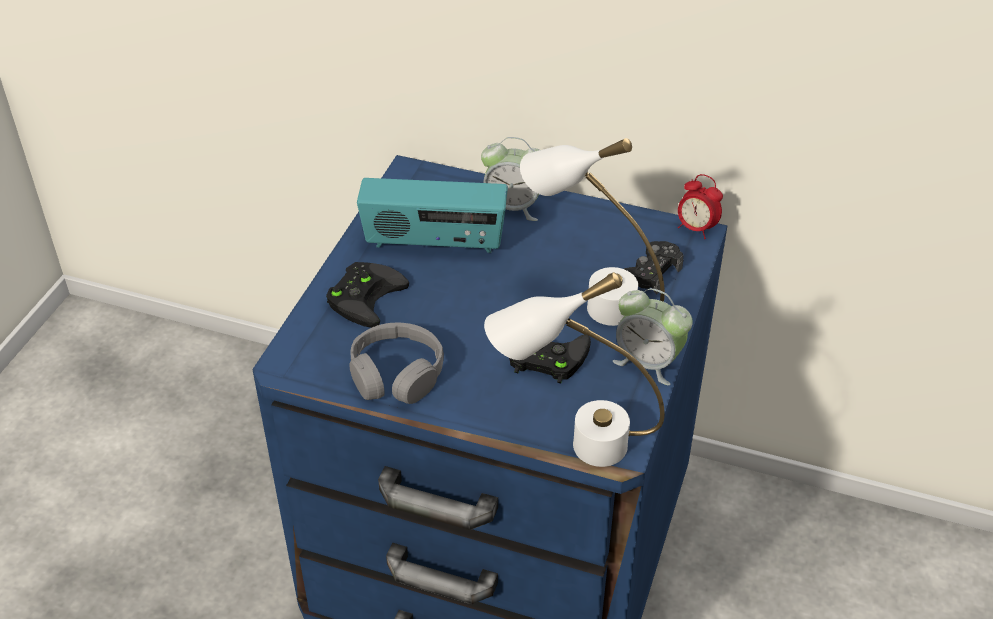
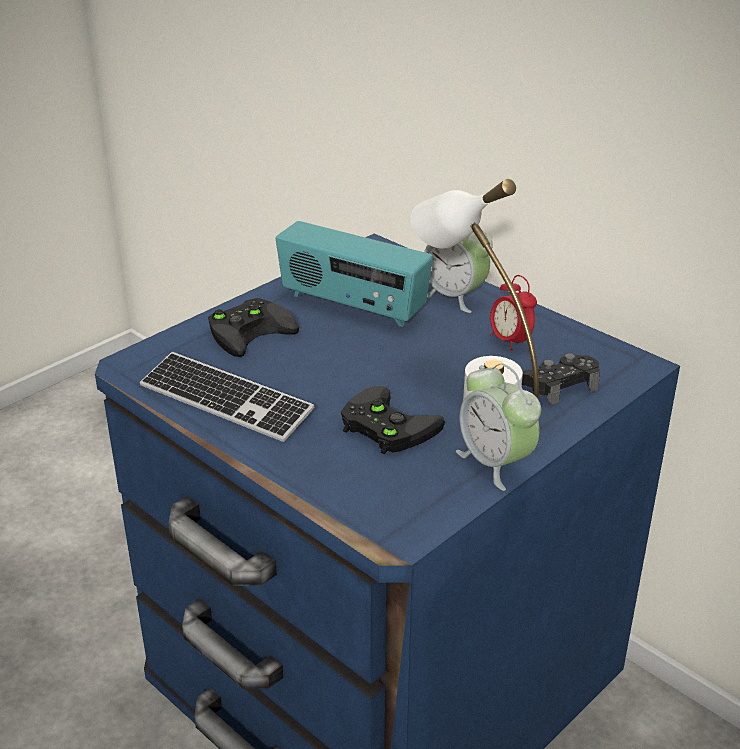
camera: 25 degrees right, 10 degrees down
grey headphones [349,323,444,404] -> keyboard [139,352,314,442]
white table lamp [484,272,665,467] -> none
alarm clock [678,174,723,239] -> alarm clock moved to [490,275,537,352]

